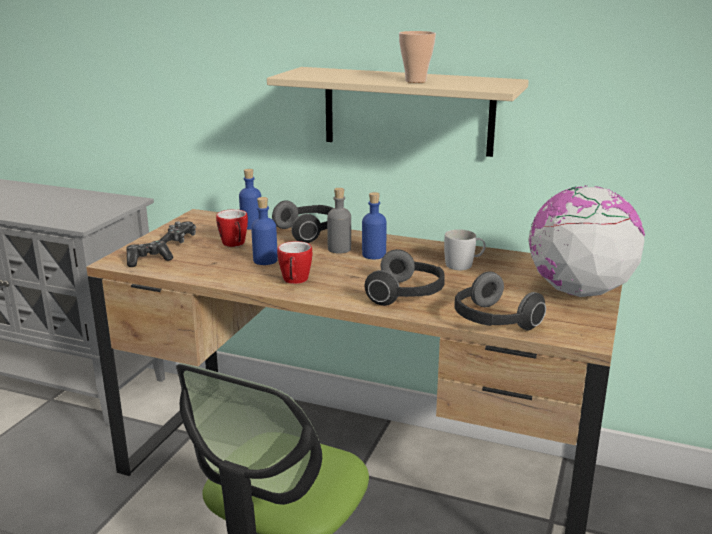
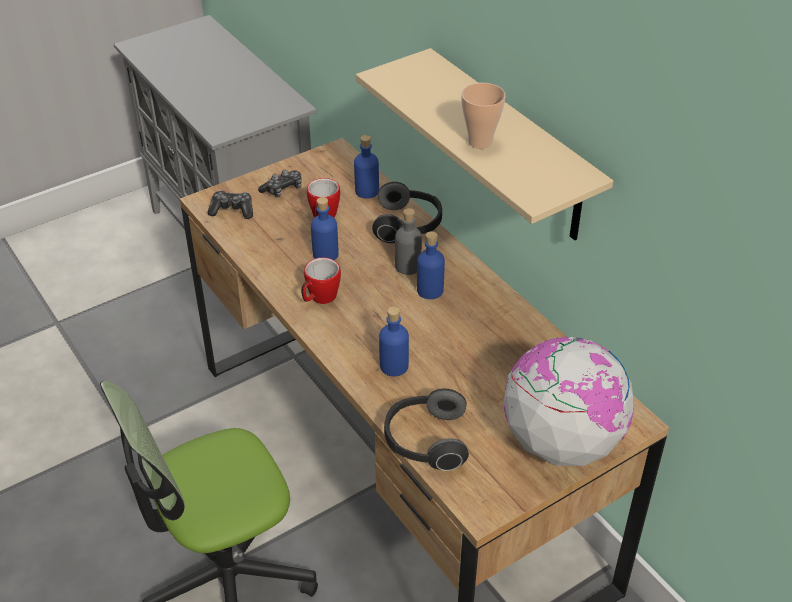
camera: 35 degrees right, 20 degrees up
headphones [365,249,445,306] -> blue bottle [379,306,409,376]
white mug [444,229,486,270] -> none

